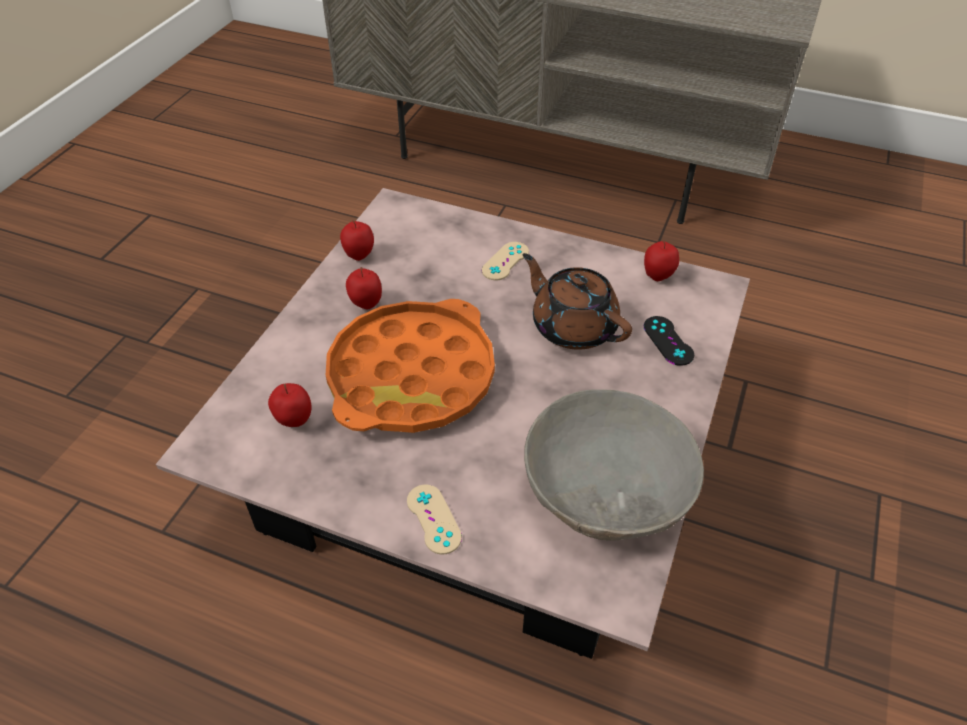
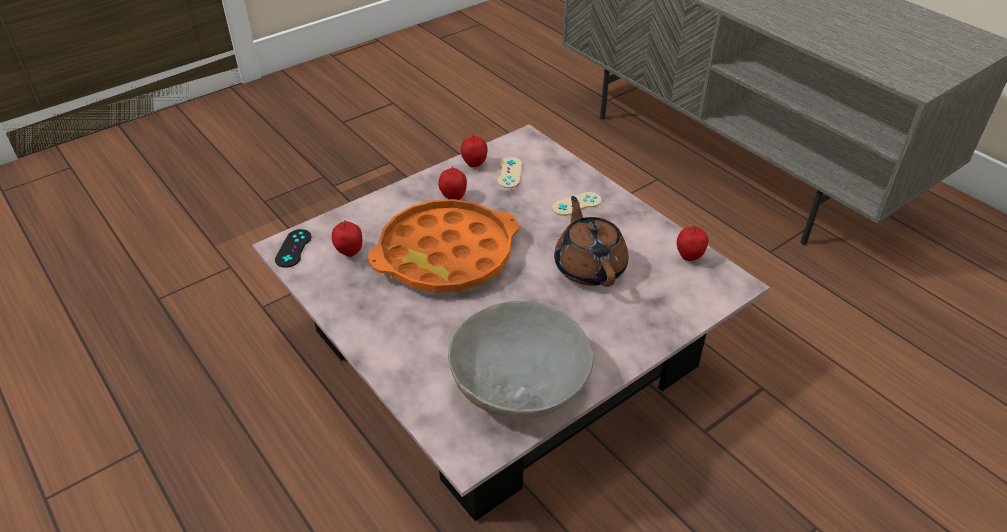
camera: 30 degrees right, 5 degrees down
beige game controller [407,484,462,555] -> beige game controller moved to [497,157,522,188]
black game controller [644,316,694,366] -> black game controller moved to [275,229,311,268]

